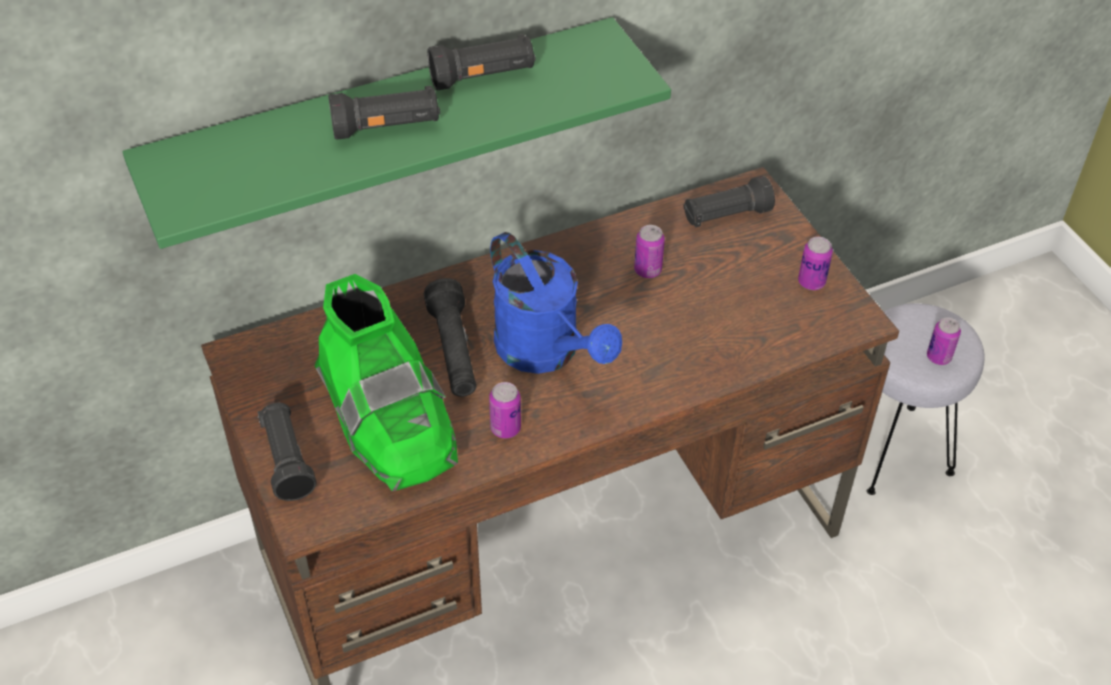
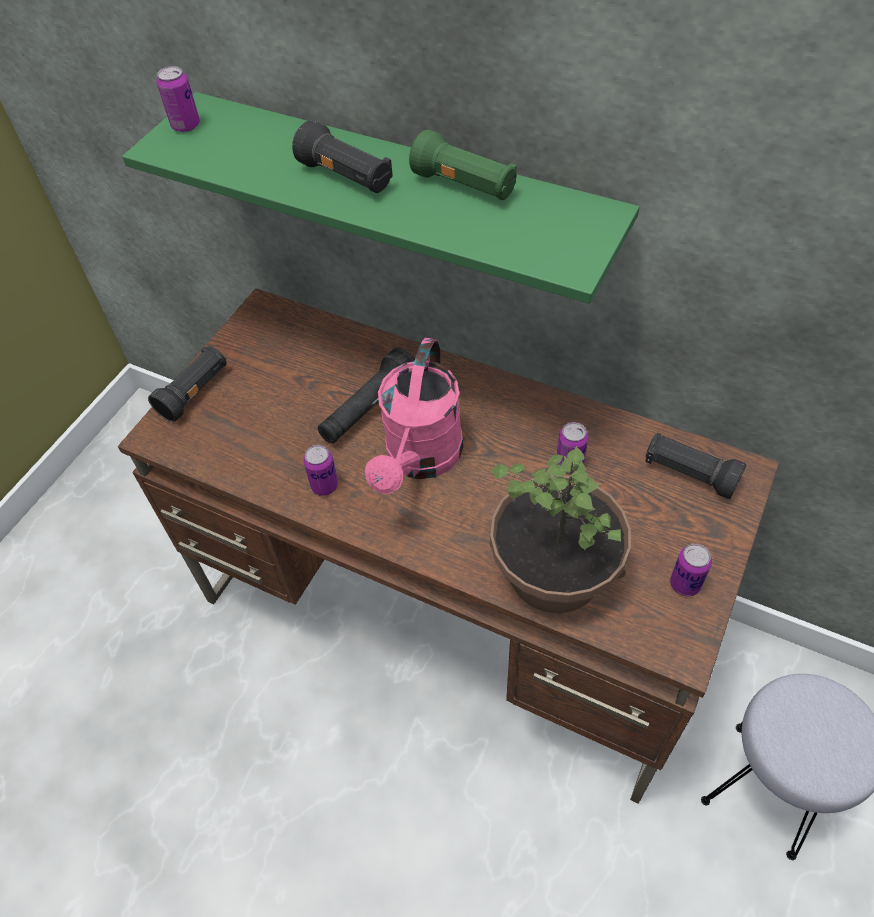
camera: 55 degrees right, 5 degrees up
green boot [314,274,458,491] -> none
black flashlight [427,34,536,90] -> green flashlight [409,130,517,200]
blue watering can [490,232,622,374] -> pink watering can [365,338,463,494]
can [927,318,961,365] -> can moved to [157,66,200,132]
none -> potted plant [489,447,631,613]

